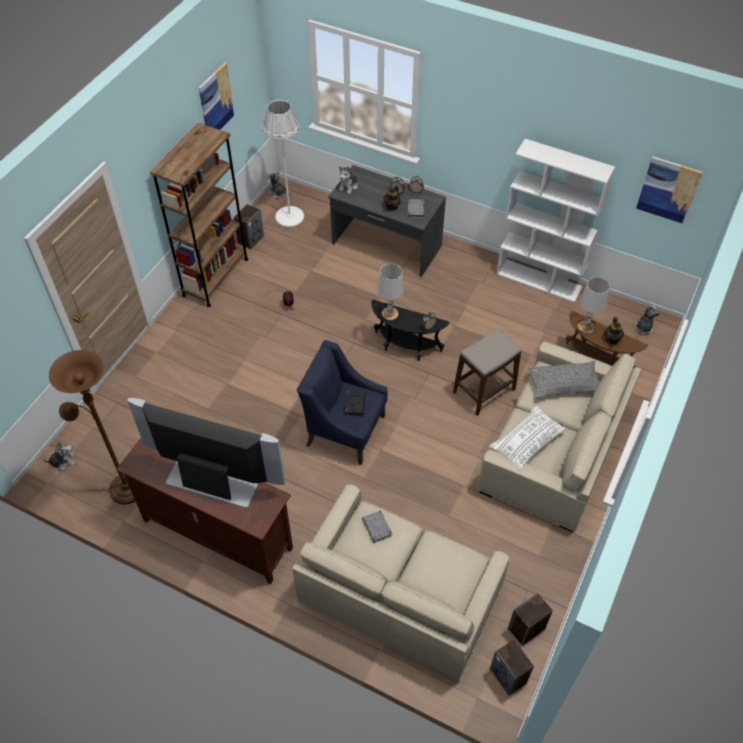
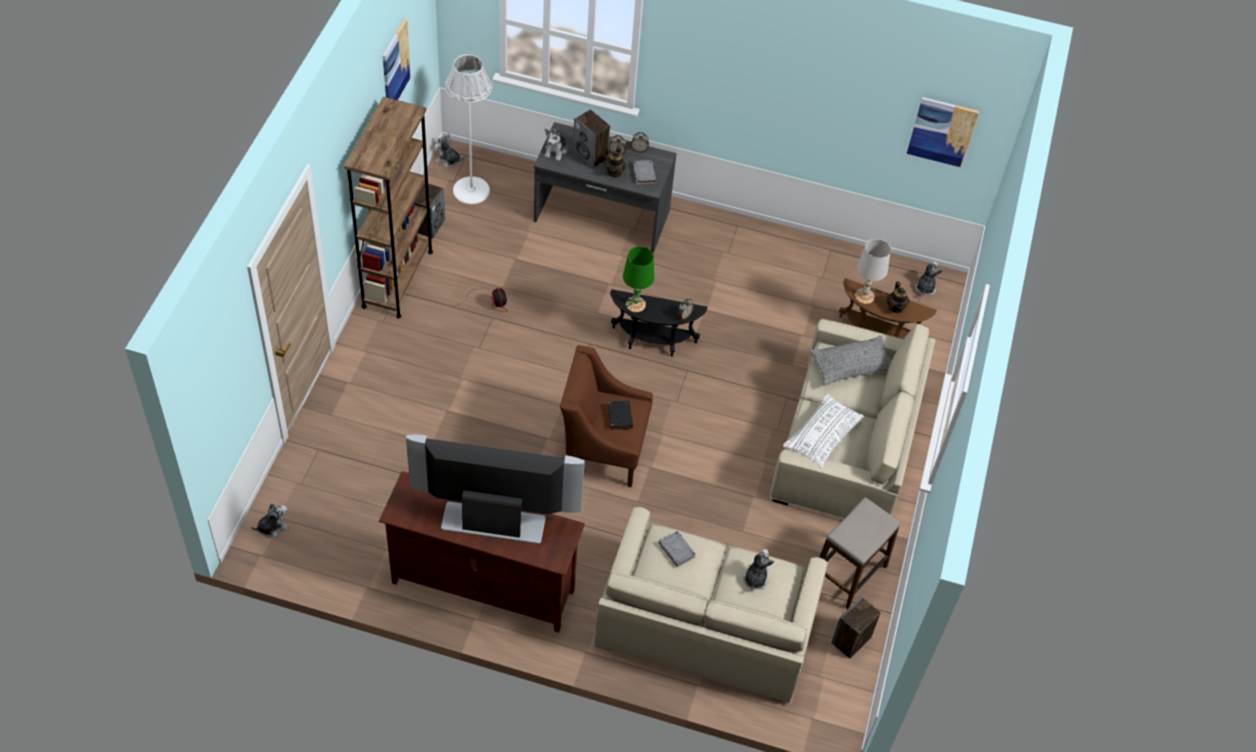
camera: 15 degrees left, 0 degrees up
brown floor lamp [49,350,136,505] -> none
blue armchair [297,340,388,465] -> brown armchair [560,345,653,487]
white table lamp [377,264,404,320] -> green table lamp [623,246,654,312]
stool [453,328,521,416] -> stool moved to [819,498,900,609]
speaker [490,640,534,695] -> speaker moved to [573,110,610,169]
white bookcase [496,139,615,302] -> none
none -> plush toy [743,549,774,591]

